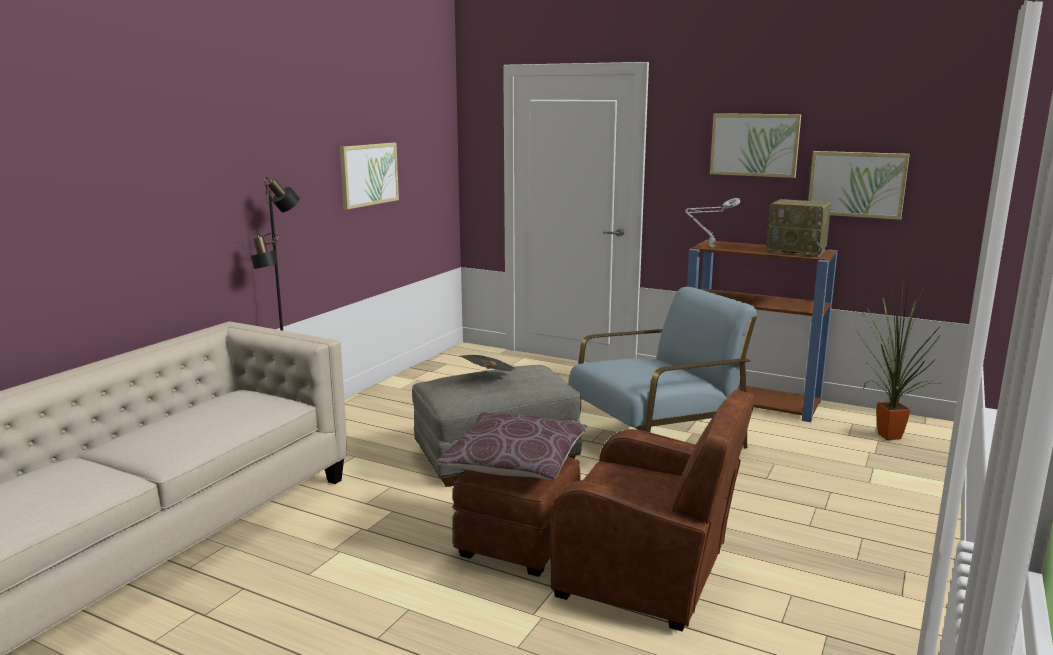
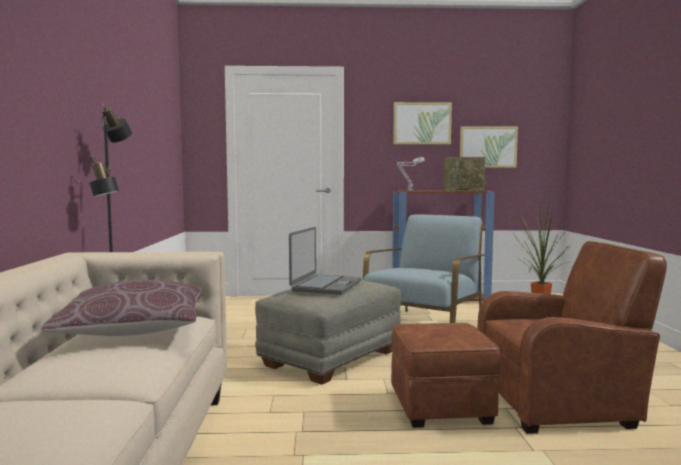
camera: 30 degrees left, 10 degrees down
picture [340,143,399,210] -> none
brown pillow [437,412,587,480] -> brown pillow moved to [41,280,202,336]
newspaper [460,355,515,371] -> laptop [289,227,361,295]

